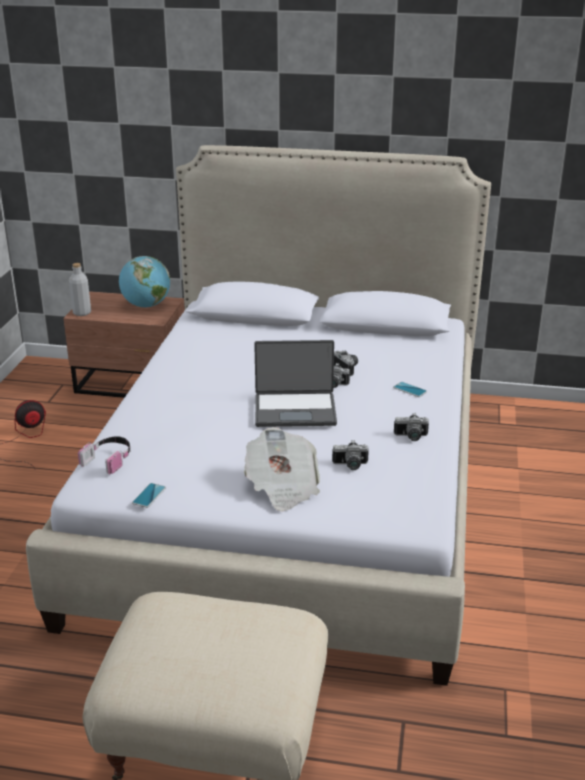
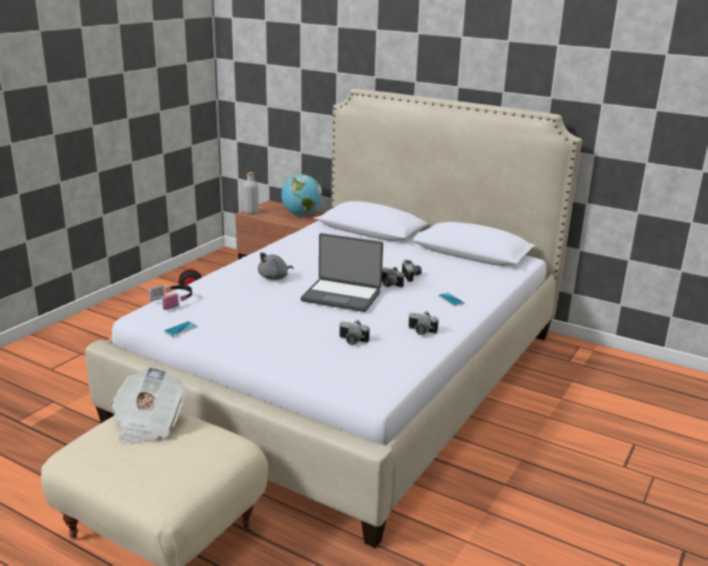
camera: 20 degrees right, 5 degrees down
newspaper [244,427,320,512] -> newspaper moved to [111,366,186,445]
none -> grey plush toy [258,252,294,280]

